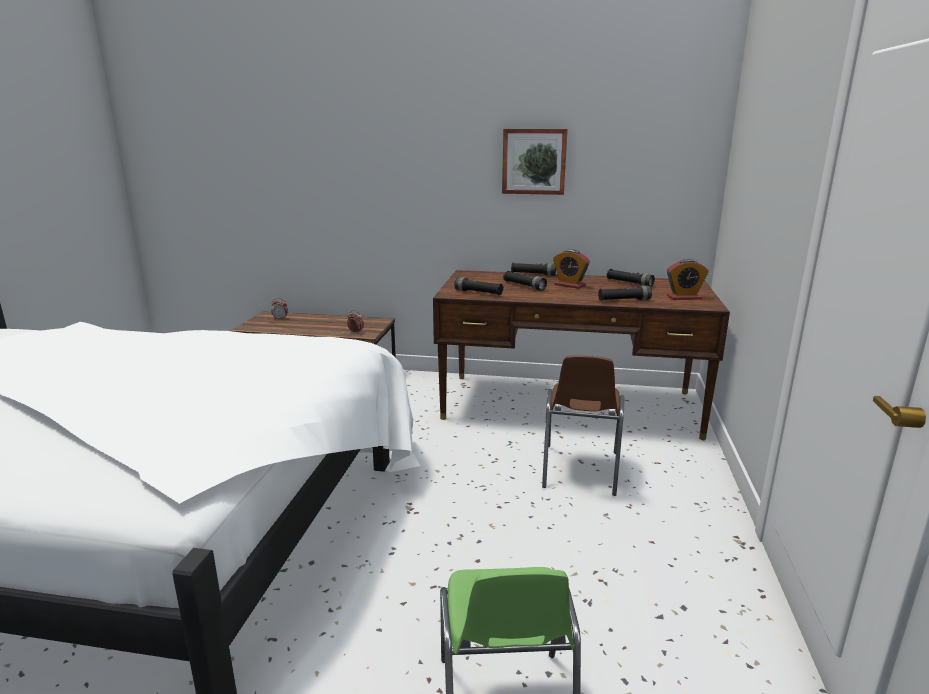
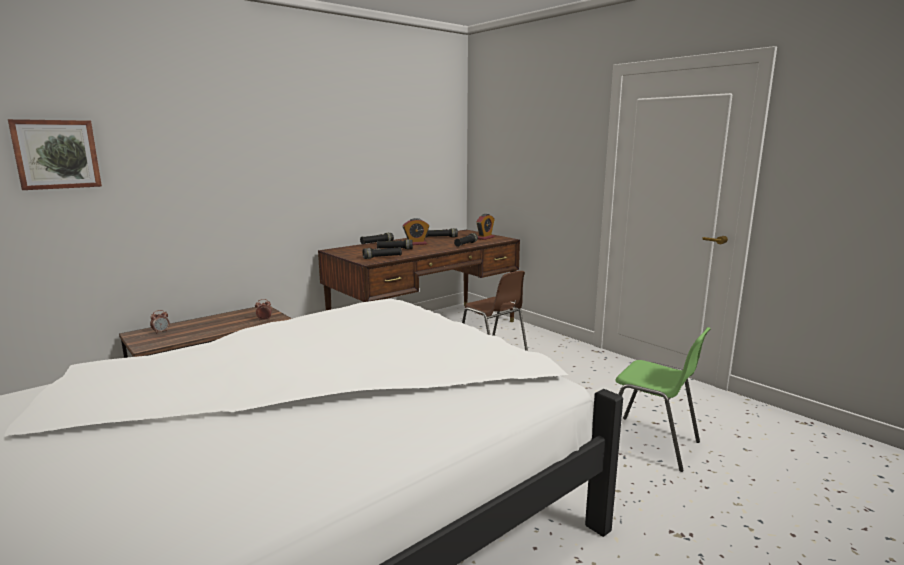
camera: 50 degrees left, 5 degrees down
picture [502,129,568,195] -> picture moved to [8,119,102,190]

